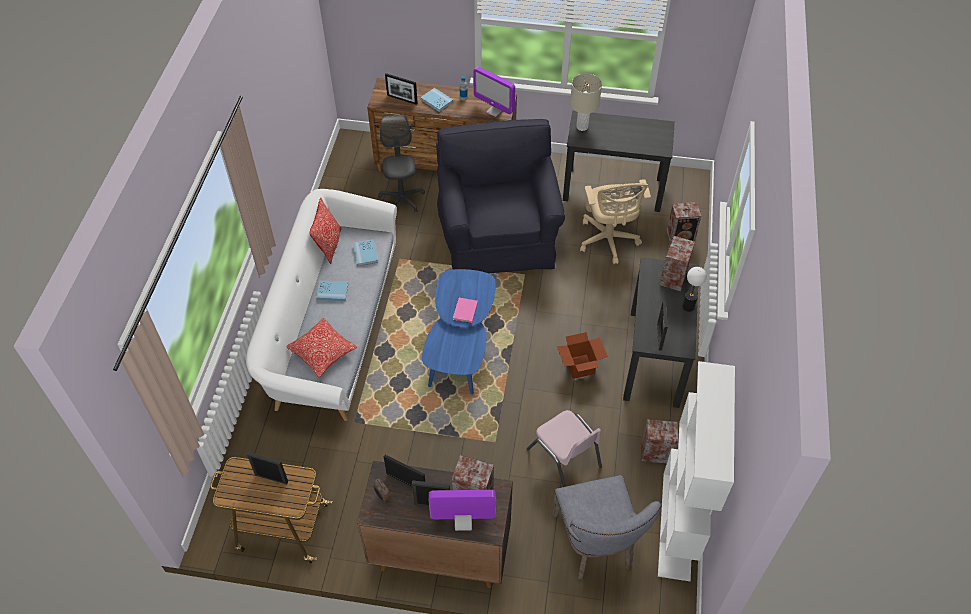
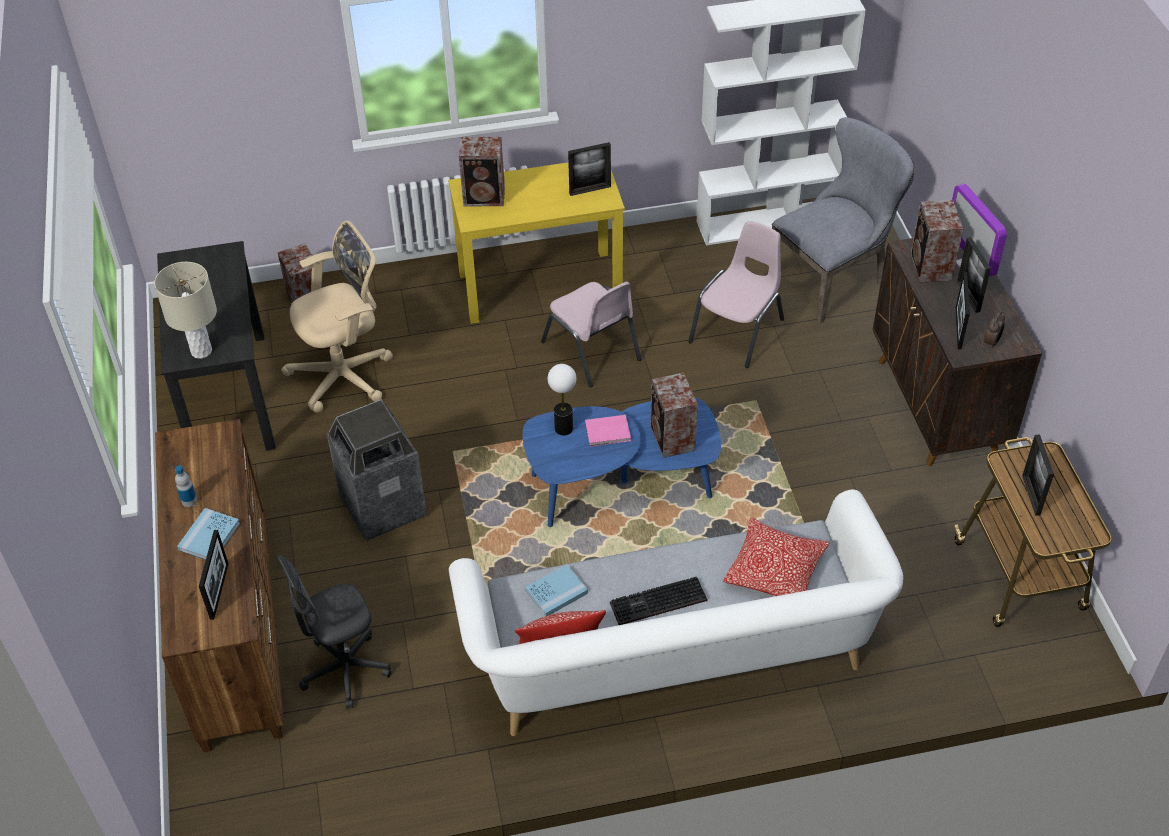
camera: 110 degrees left, 5 degrees down
blue book [316,281,348,301] -> keyboard [610,577,707,625]
black armchair [436,119,565,273] -> trash can [327,399,427,541]
monitor [473,66,515,117] -> none
cardboard box [557,332,608,379] -> pink chair [541,282,641,387]
black desk [623,257,699,408] -> yellow desk [448,163,625,324]
speaker [641,419,678,463] -> speaker moved to [650,373,698,458]
table lamp [682,267,707,312] -> table lamp moved to [548,364,576,436]

